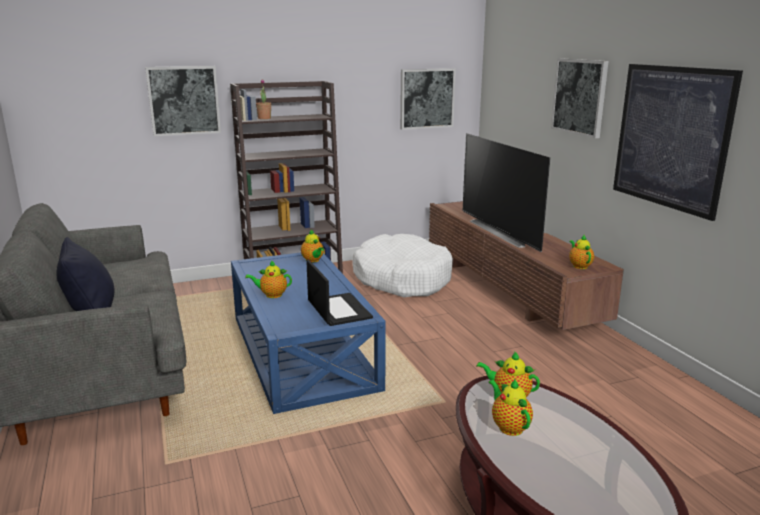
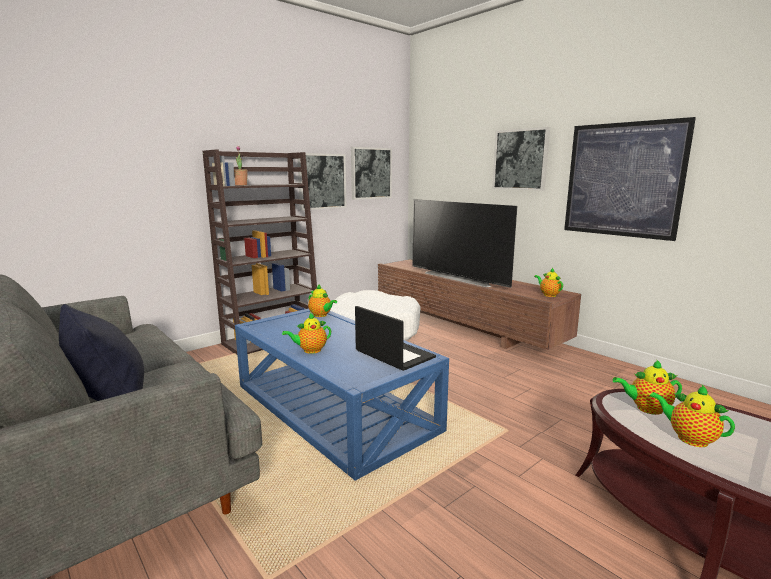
camera: 20 degrees left, 5 degrees down
picture [145,66,221,136] -> picture moved to [297,153,347,210]

